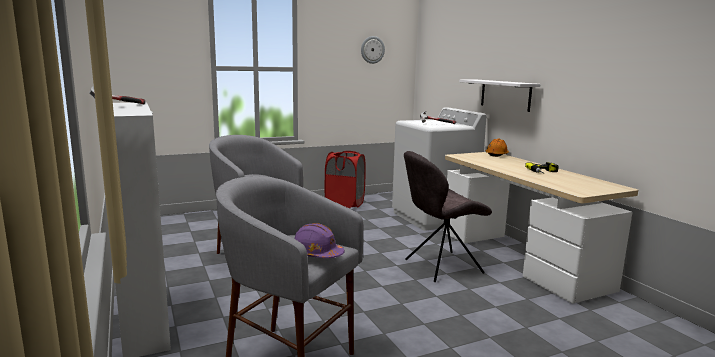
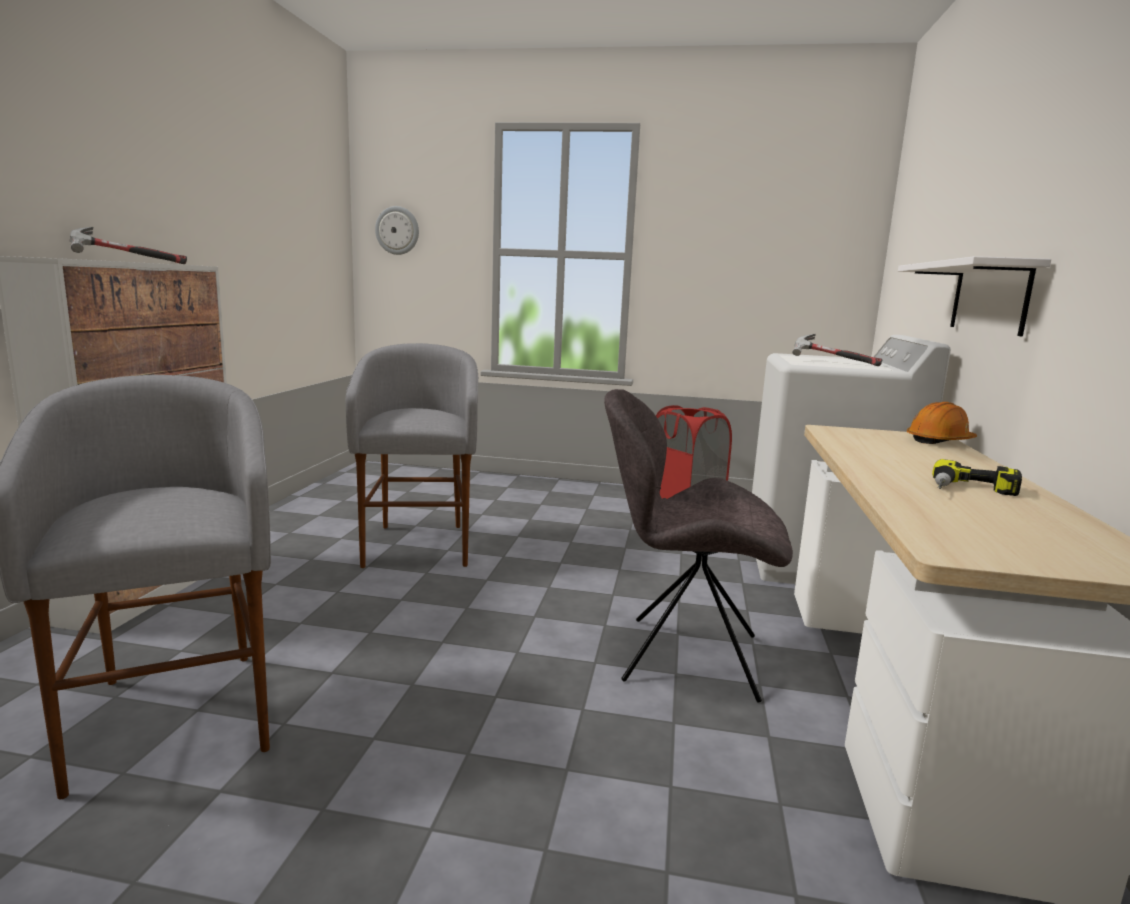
camera: 35 degrees right, 0 degrees up
purple hard hat [294,223,345,258] -> none
wall clock [361,36,385,64] -> wall clock moved to [375,206,419,255]

